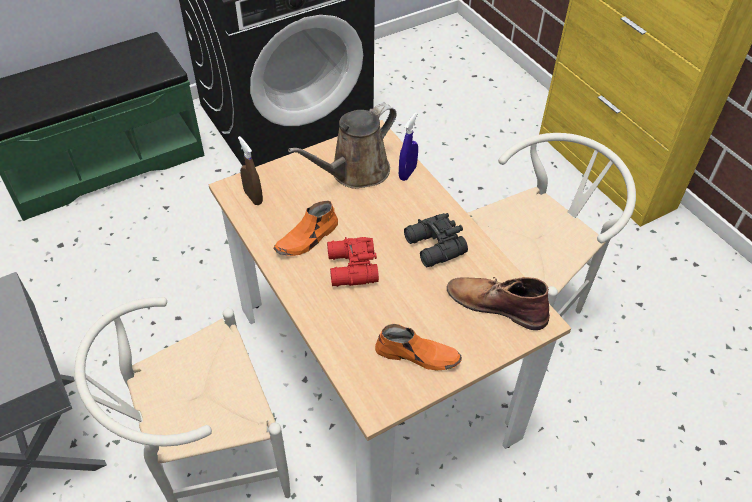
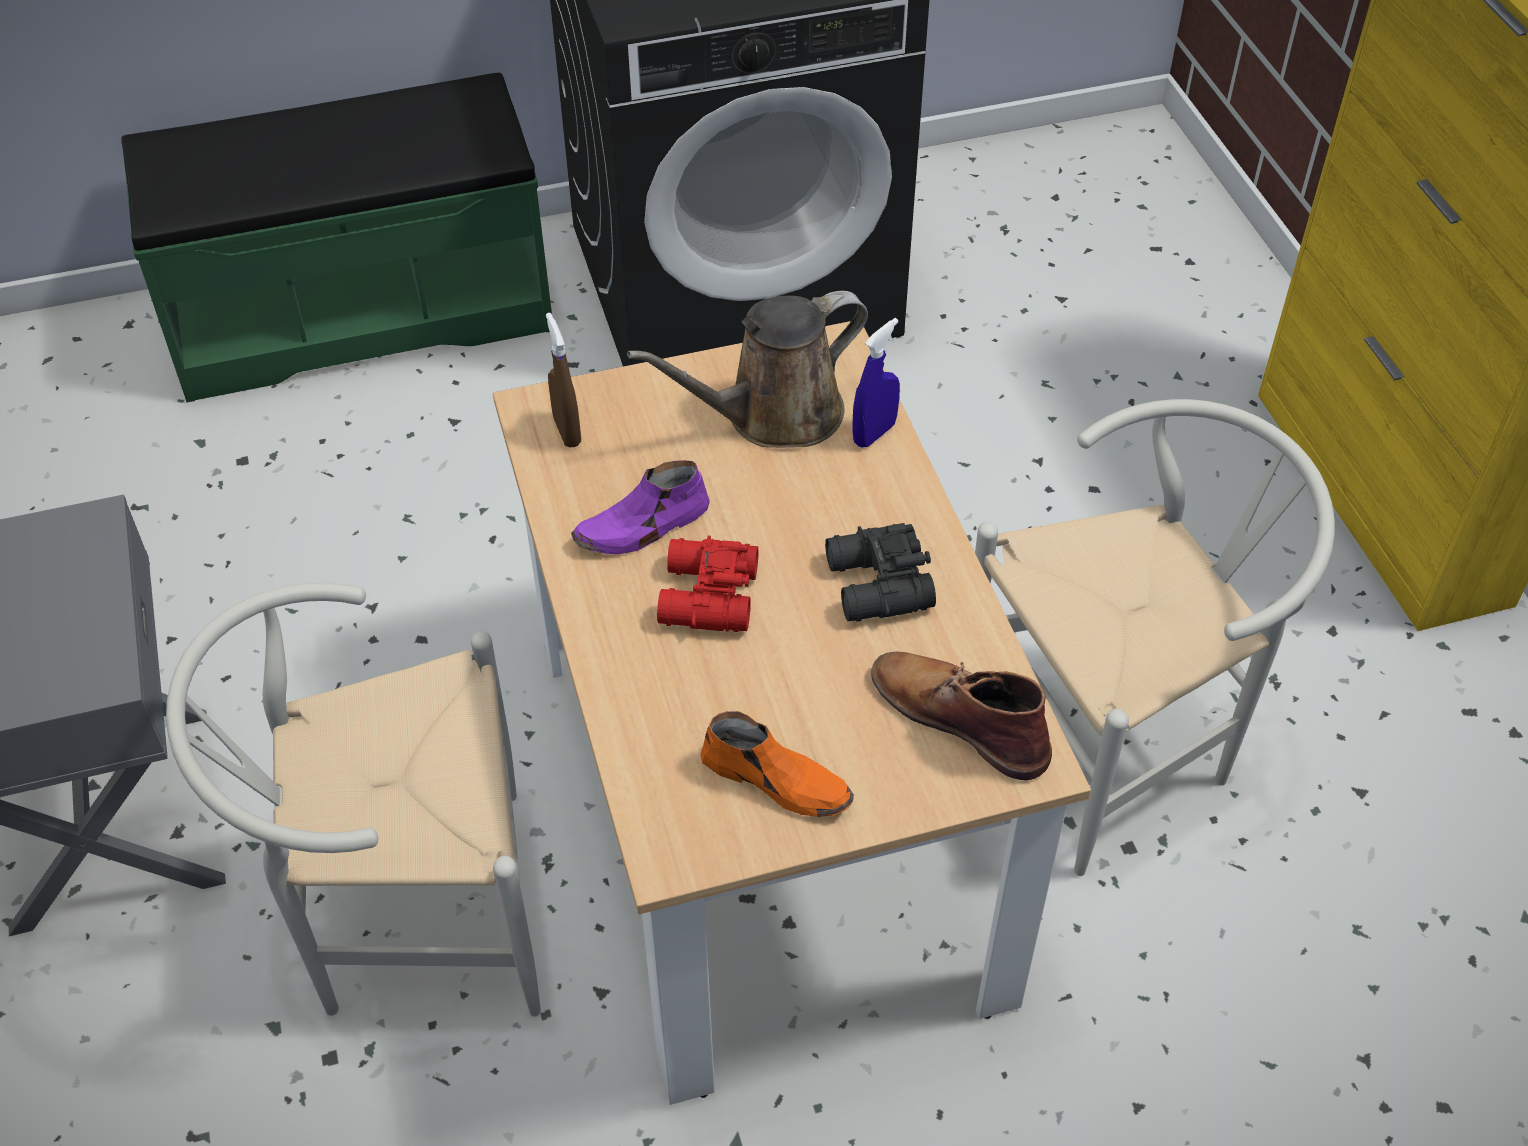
camera: 15 degrees right, 0 degrees up
orange shoe [273,201,338,256] -> purple shoe [571,460,710,554]

